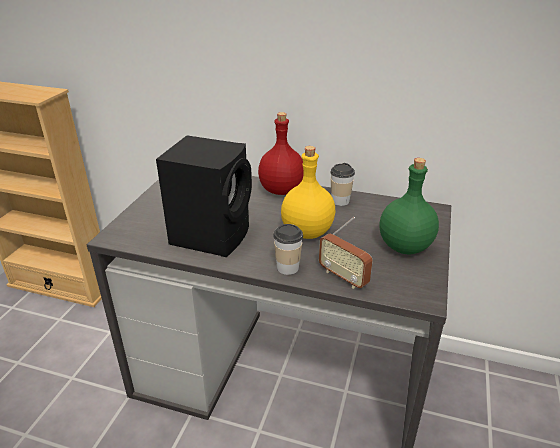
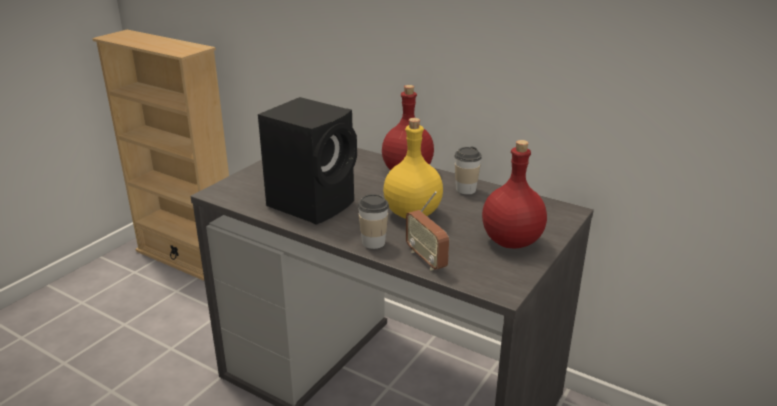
camera: 15 degrees right, 5 degrees down
green bottle [379,158,439,255] -> red bottle [482,140,547,249]

